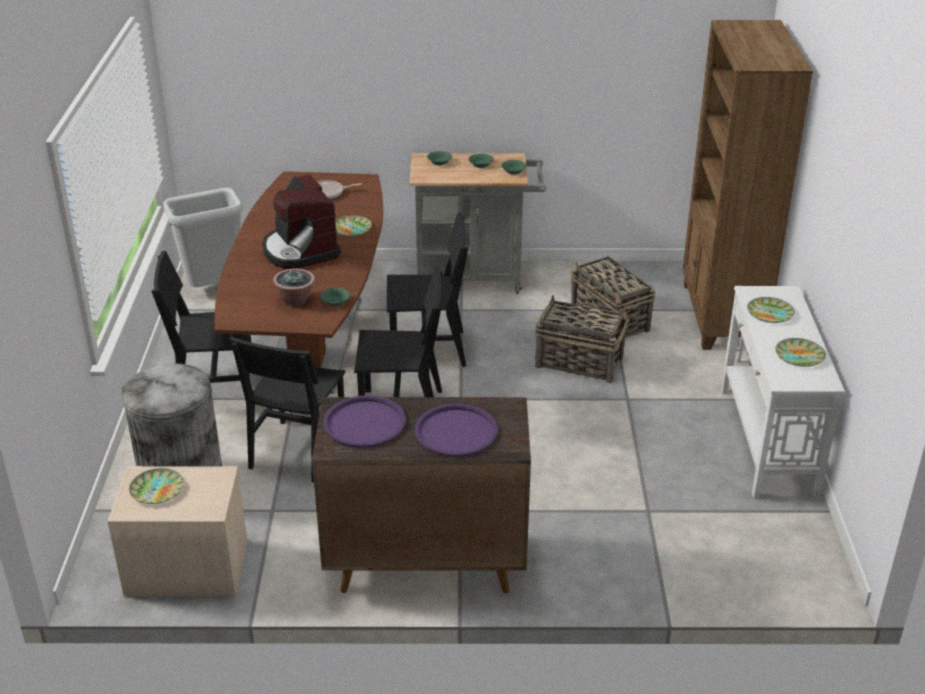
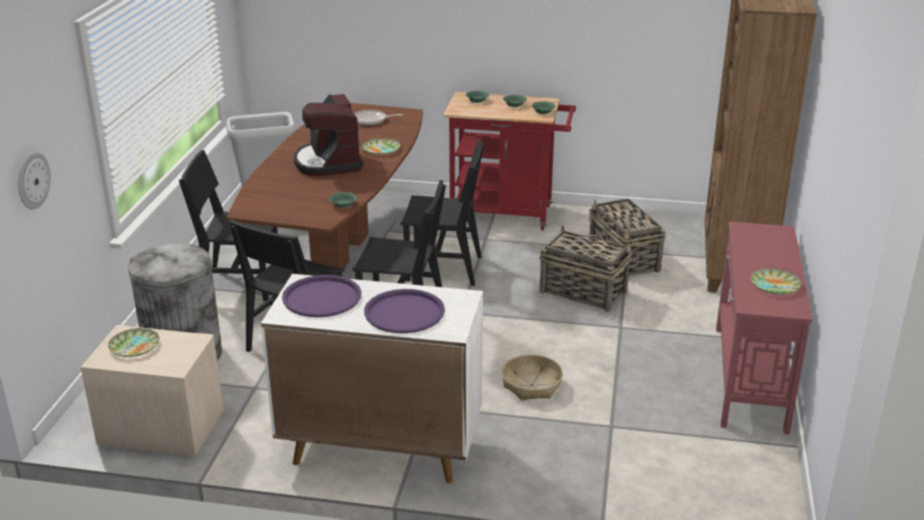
camera: 10 degrees right, 5 degrees down
potted plant [273,269,315,306] -> none
brown cabinet [312,397,531,593] -> white cabinet [261,274,483,483]
grey cart [409,153,546,294] -> red cart [443,92,576,230]
white console table [721,286,845,499] -> red console table [716,221,812,435]
plate [747,297,795,323] -> none
none -> wall clock [18,152,50,210]
none -> basket [502,354,563,401]

